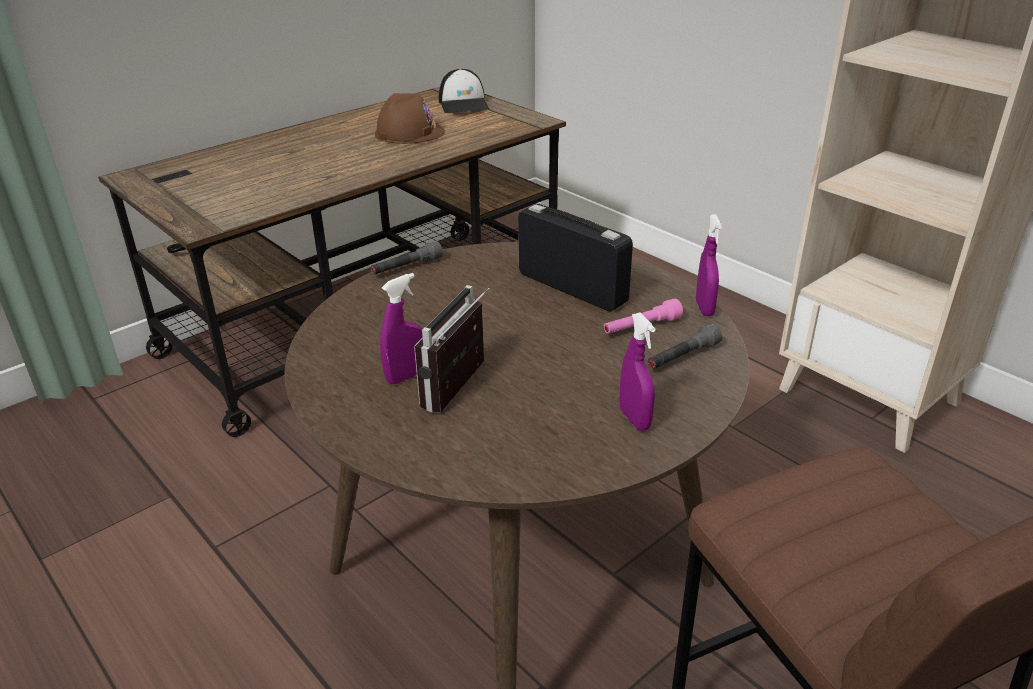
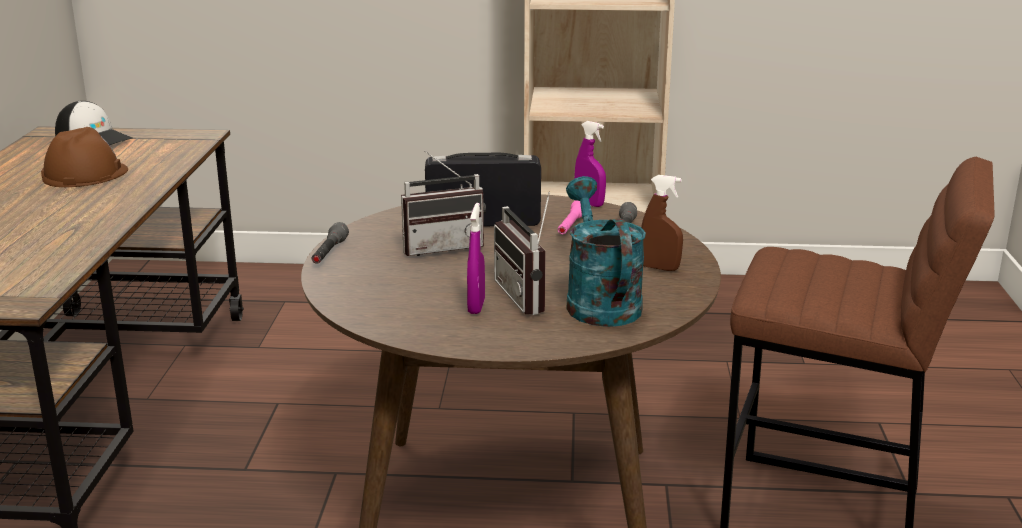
camera: 45 degrees left, 10 degrees down
purple spray bottle [620,312,655,431] -> brown spray bottle [641,175,683,271]
none -> radio [401,151,486,256]
none -> turquoise watering can [566,176,646,327]

